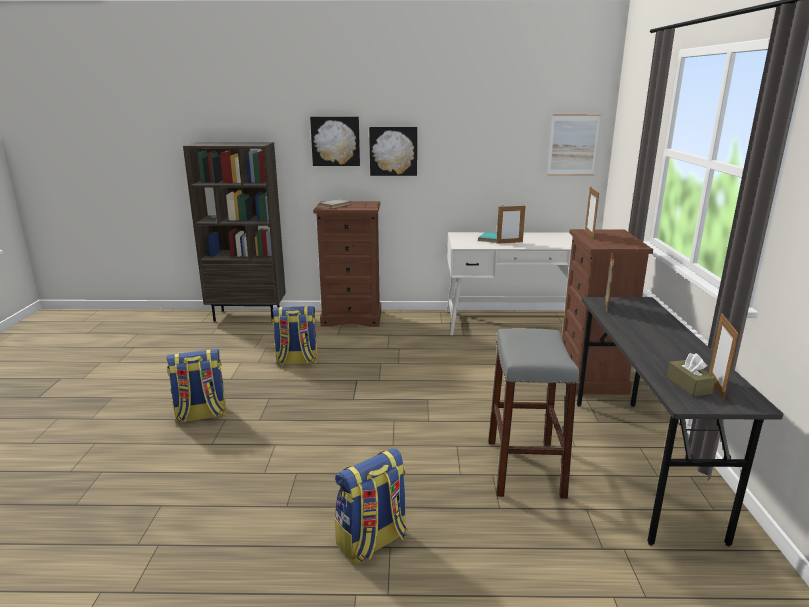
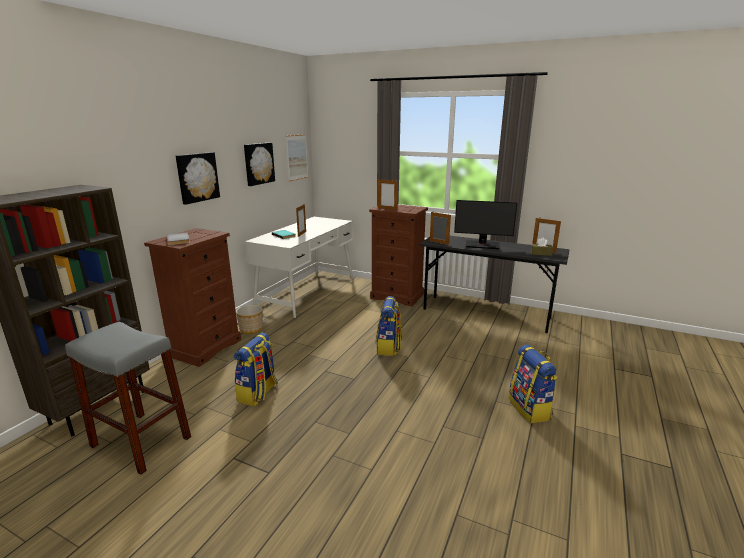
camera: 65 degrees left, 0 degrees up
backpack [166,349,227,423] -> backpack moved to [376,296,402,356]
picture [310,117,360,166] -> picture moved to [244,143,275,186]
grey stool [488,328,579,499] -> grey stool moved to [65,322,191,475]
none -> planter [236,305,263,334]
none -> monitor [454,200,518,249]

